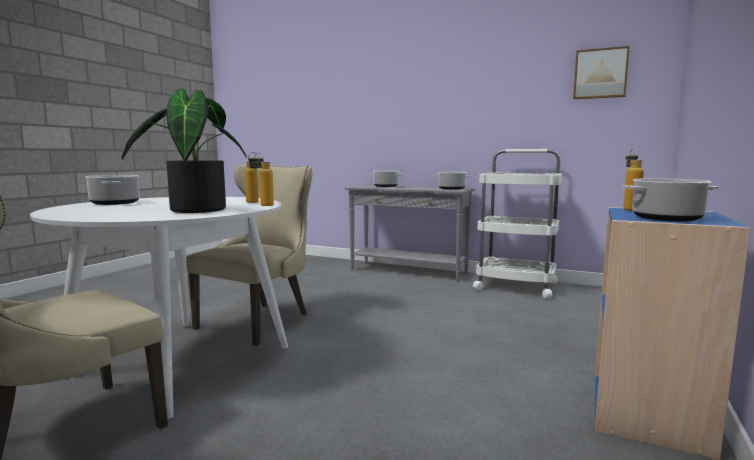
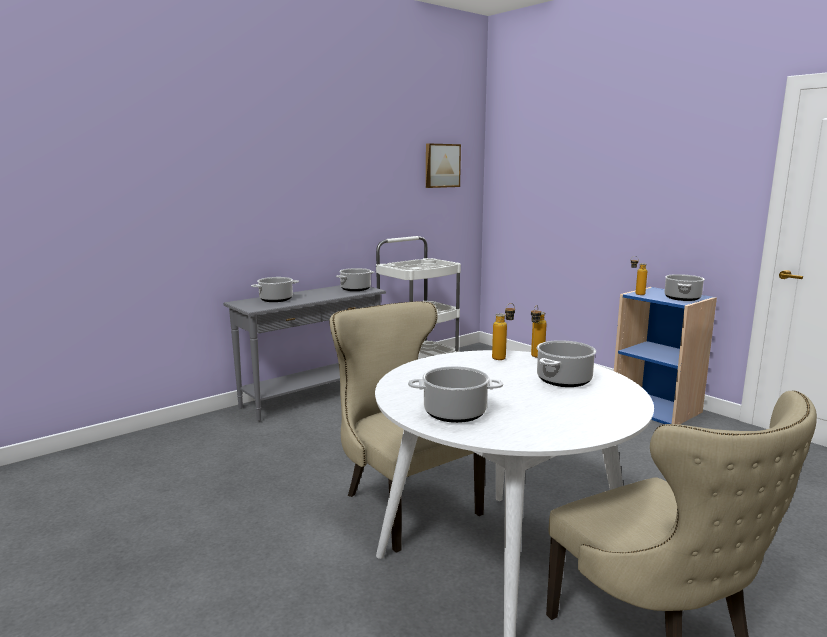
camera: 65 degrees left, 5 degrees up
potted plant [122,89,246,213] -> cooking pot [537,340,596,387]

